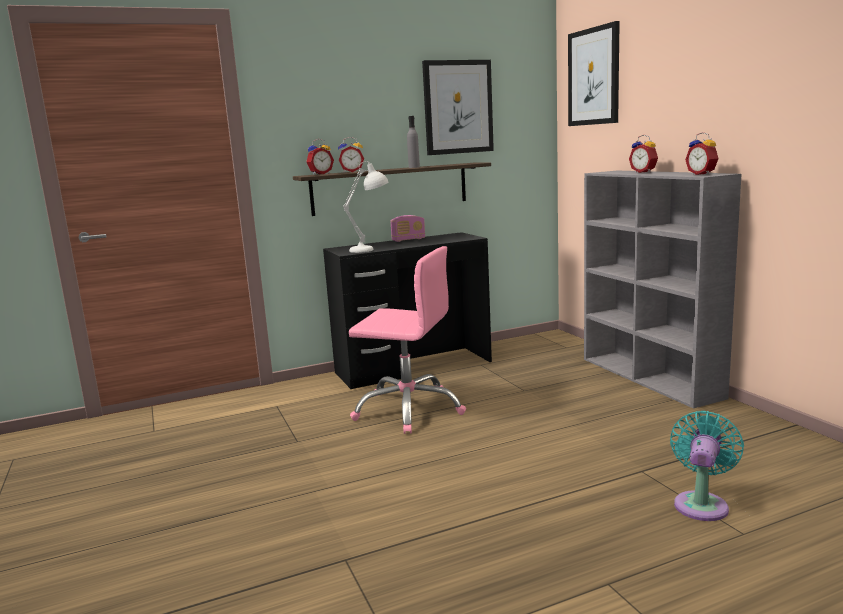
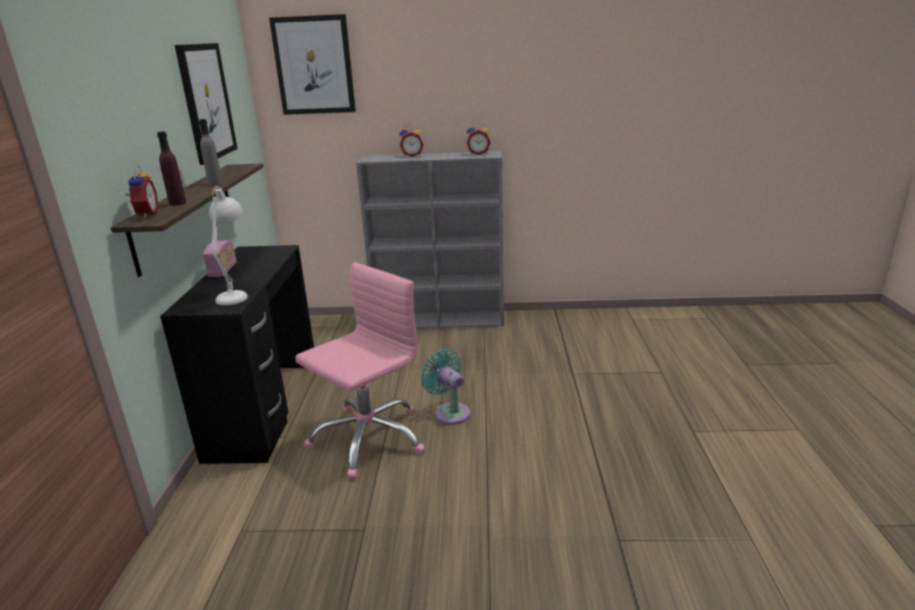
camera: 65 degrees left, 10 degrees up
alarm clock [338,137,364,172] -> purple bottle [157,131,186,206]
turquoise fan [670,411,744,521] -> turquoise fan moved to [420,349,470,425]

